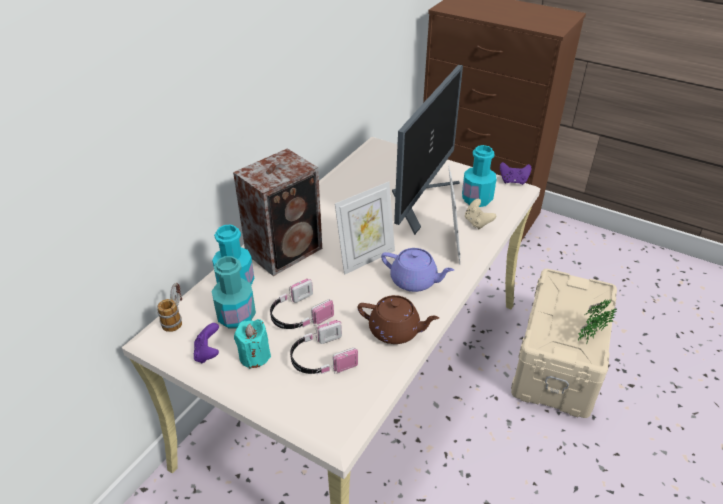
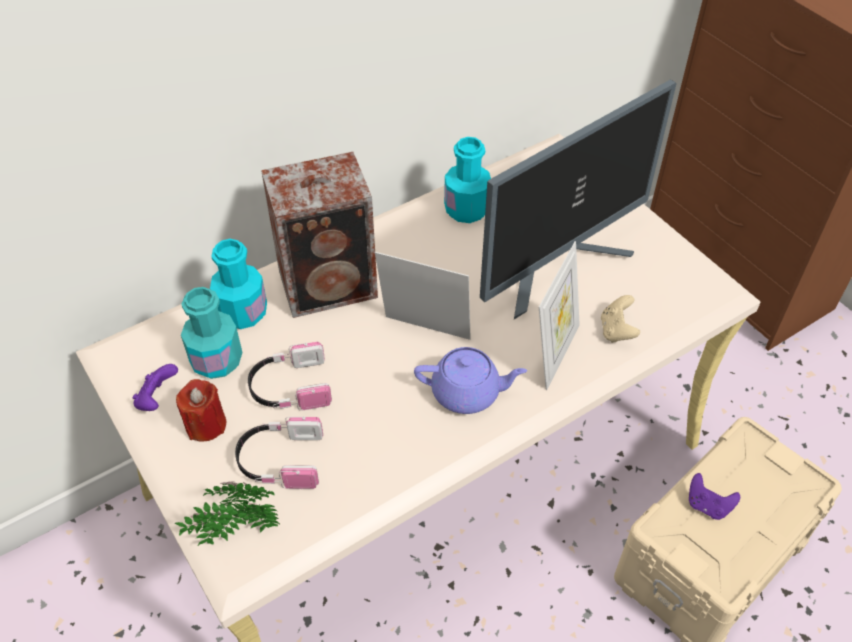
camera: 25 degrees right, 10 degrees up
mug [157,283,182,332] -> none
turquoise candle [234,319,271,369] -> red candle [176,379,226,441]
picture frame [335,182,395,275] -> picture frame turned 150 degrees counterclockwise [375,252,471,340]
brown teapot [358,295,439,344] -> none
purple teapot [381,248,454,292] -> purple teapot turned 45 degrees counterclockwise [414,347,527,414]
turquoise bottle [462,145,497,207] -> turquoise bottle moved to [444,137,491,223]
purple game controller [500,162,531,185] -> purple game controller moved to [689,473,740,520]
potted plant [578,300,617,345] -> potted plant moved to [175,481,280,547]

